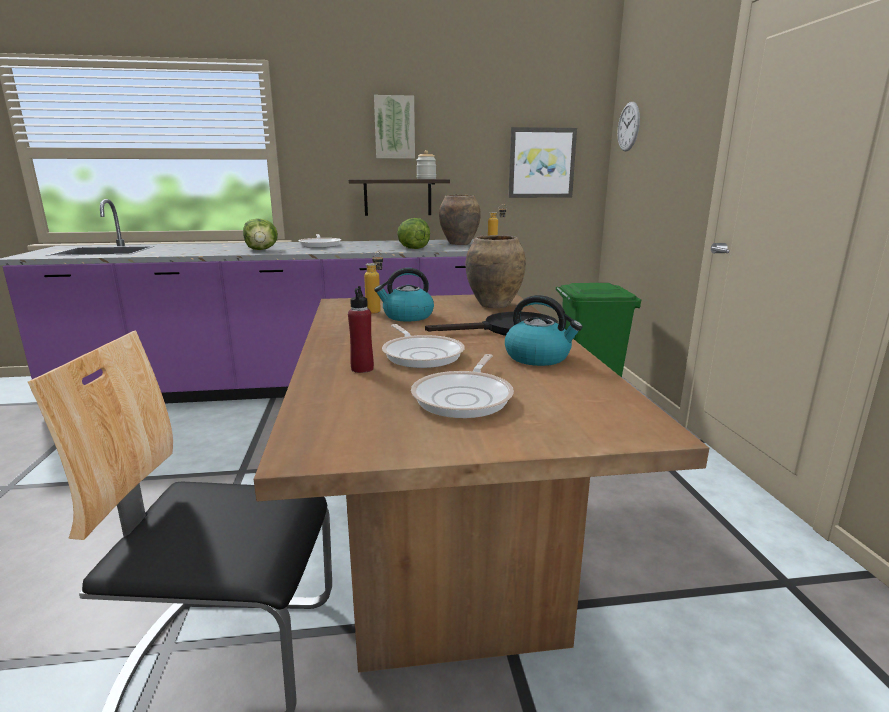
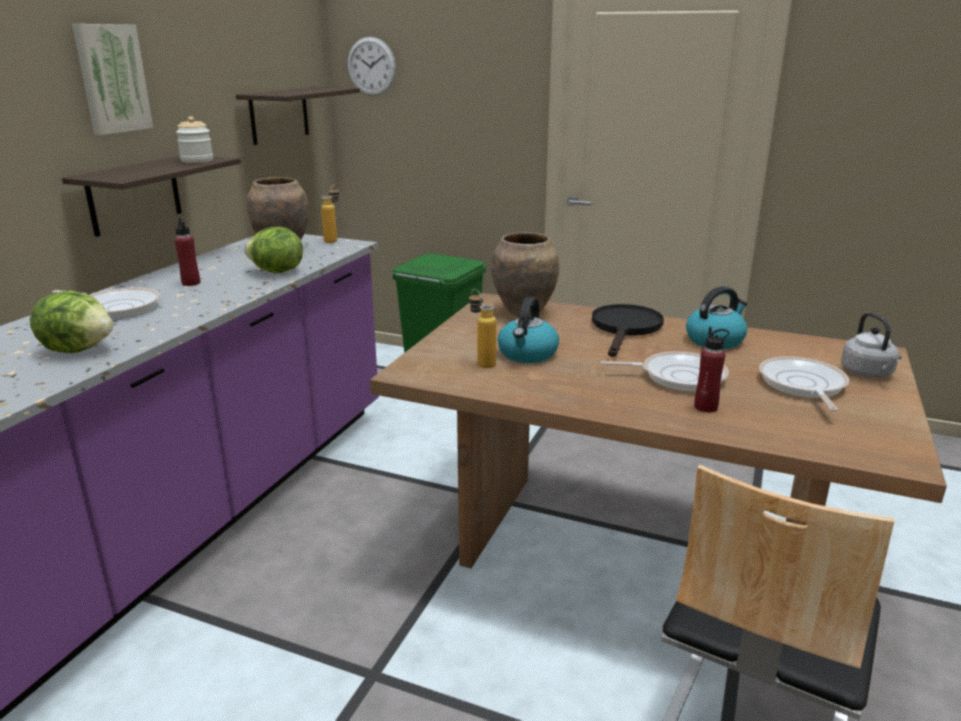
camera: 60 degrees left, 5 degrees up
frying pan [411,354,514,418] -> frying pan turned 135 degrees counterclockwise [759,356,849,411]
picture [508,127,577,198] -> shelf [236,87,360,145]
none -> red bottle [175,218,200,286]
none -> grey kettle [841,312,901,378]

